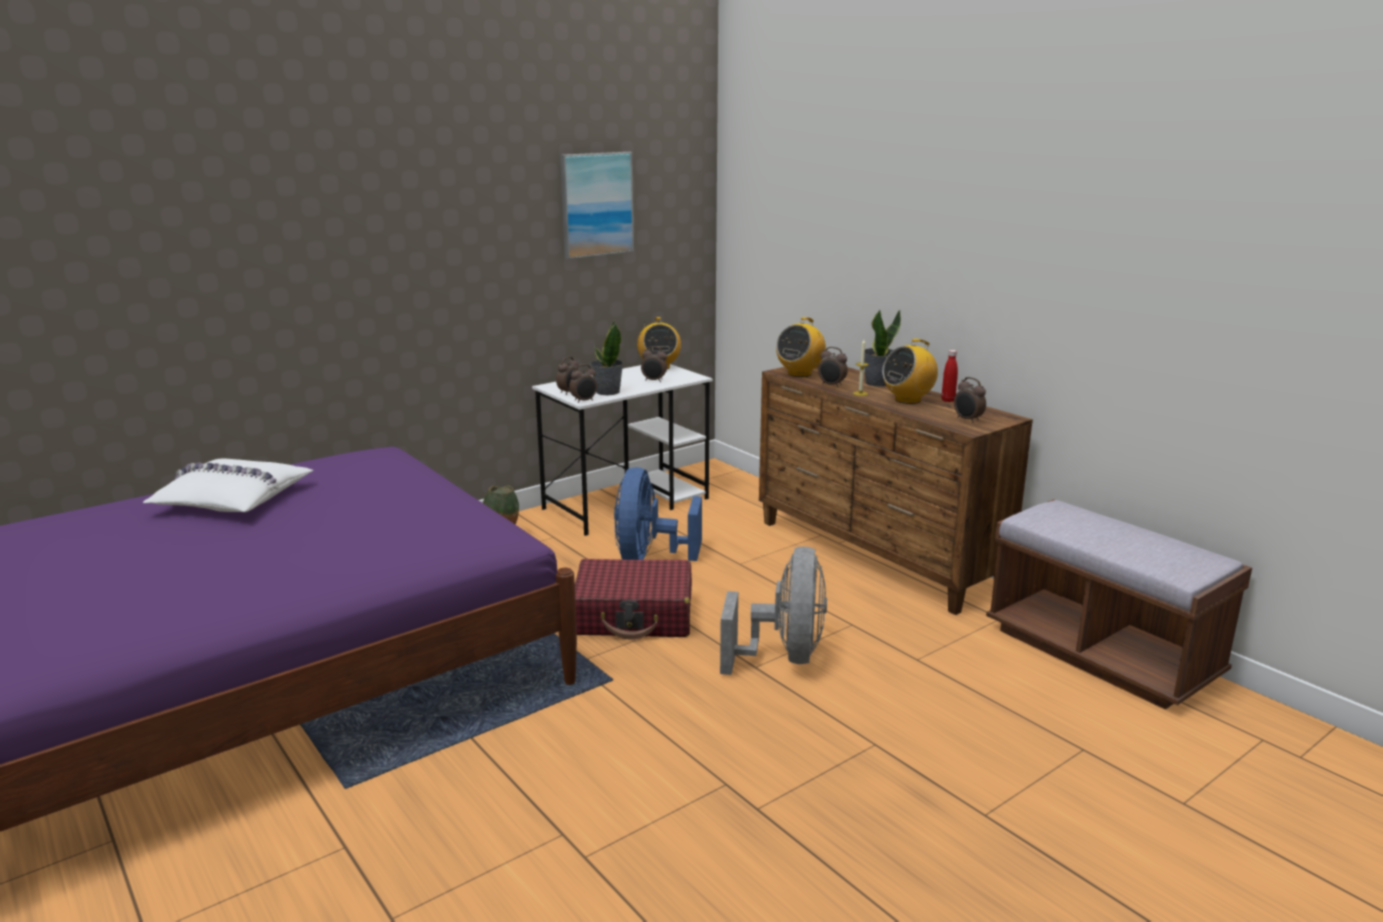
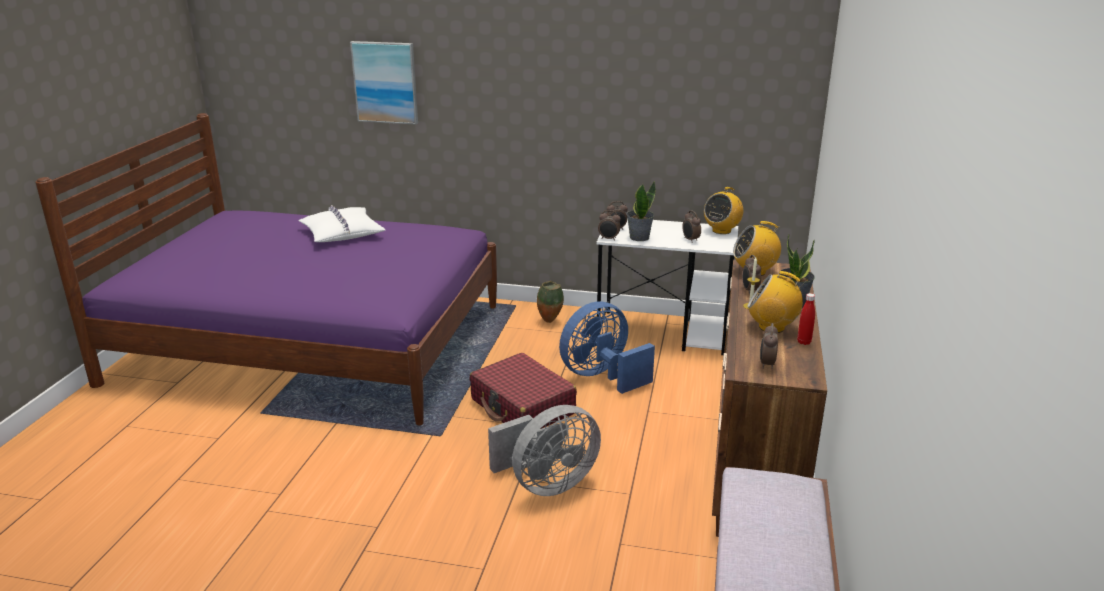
camera: 50 degrees right, 5 degrees up
picture [560,152,634,259] -> picture moved to [350,41,418,125]

